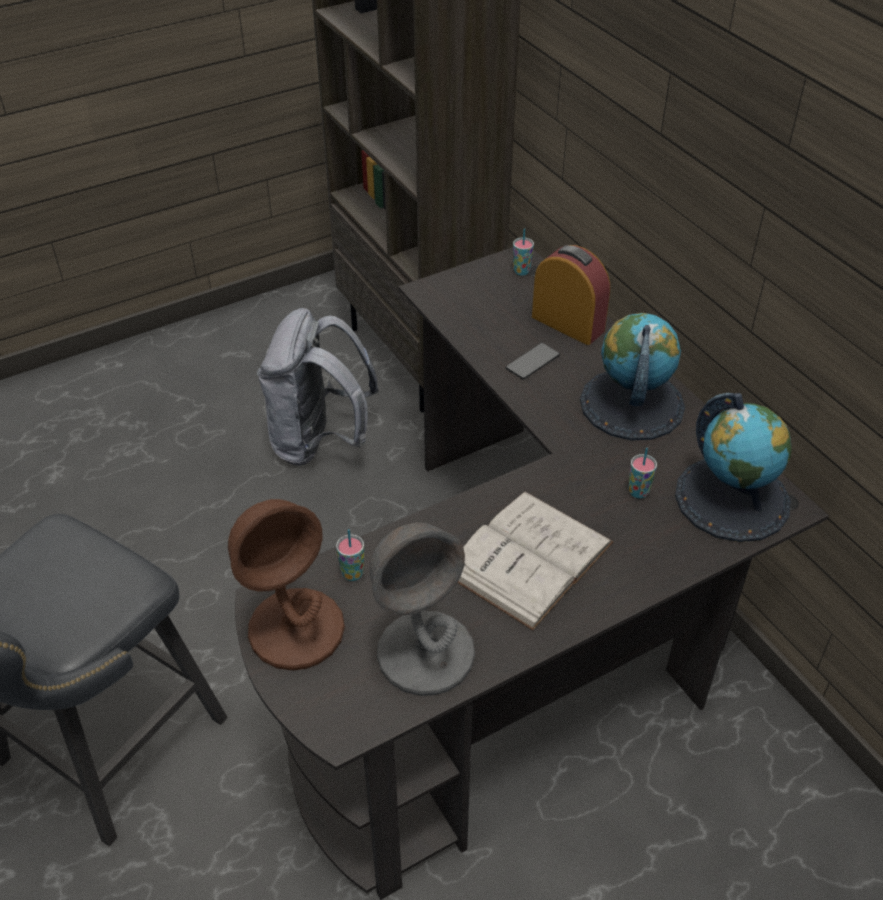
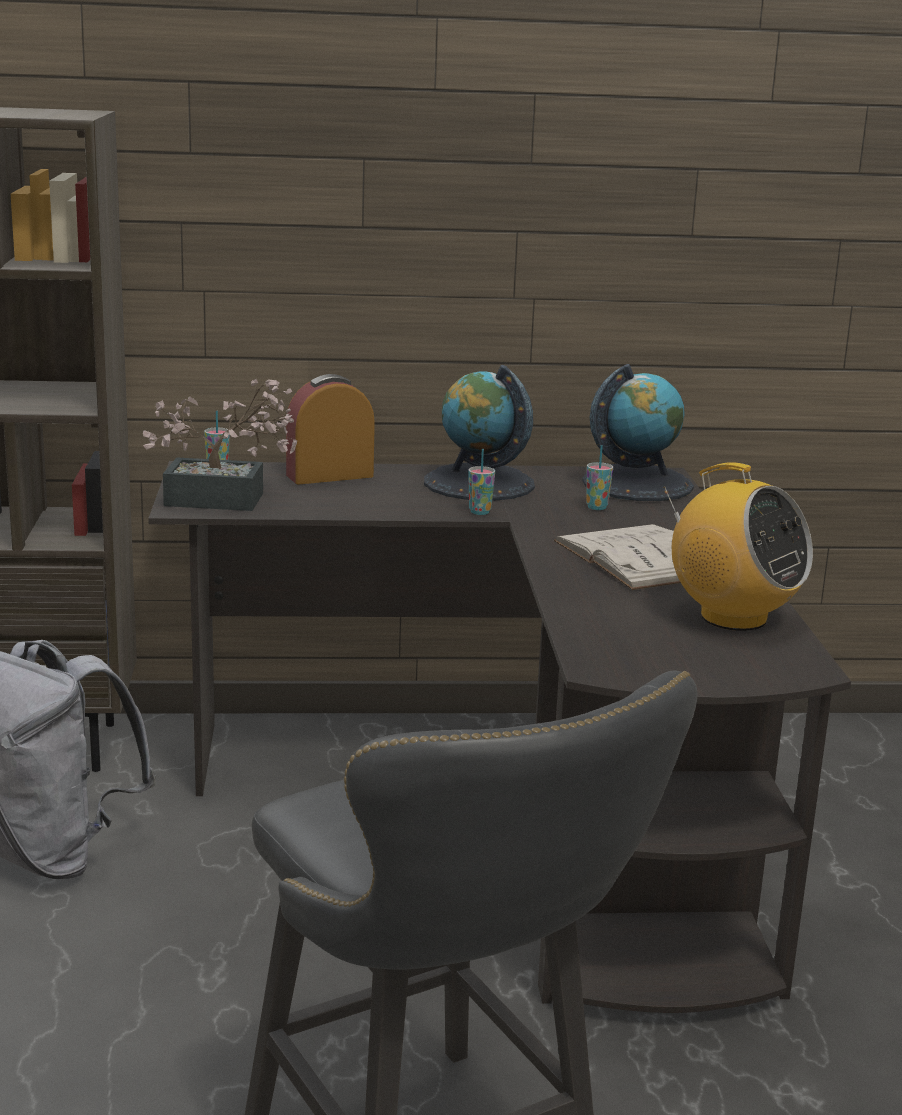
camera: 65 degrees left, 25 degrees down
brown table lamp [228,499,345,670] -> none
cup [336,529,364,581] -> cup moved to [468,449,495,515]
grey table lamp [369,523,475,696] -> radio [663,462,813,631]
phone [506,343,560,380] -> none
none -> potted plant [143,379,297,511]

